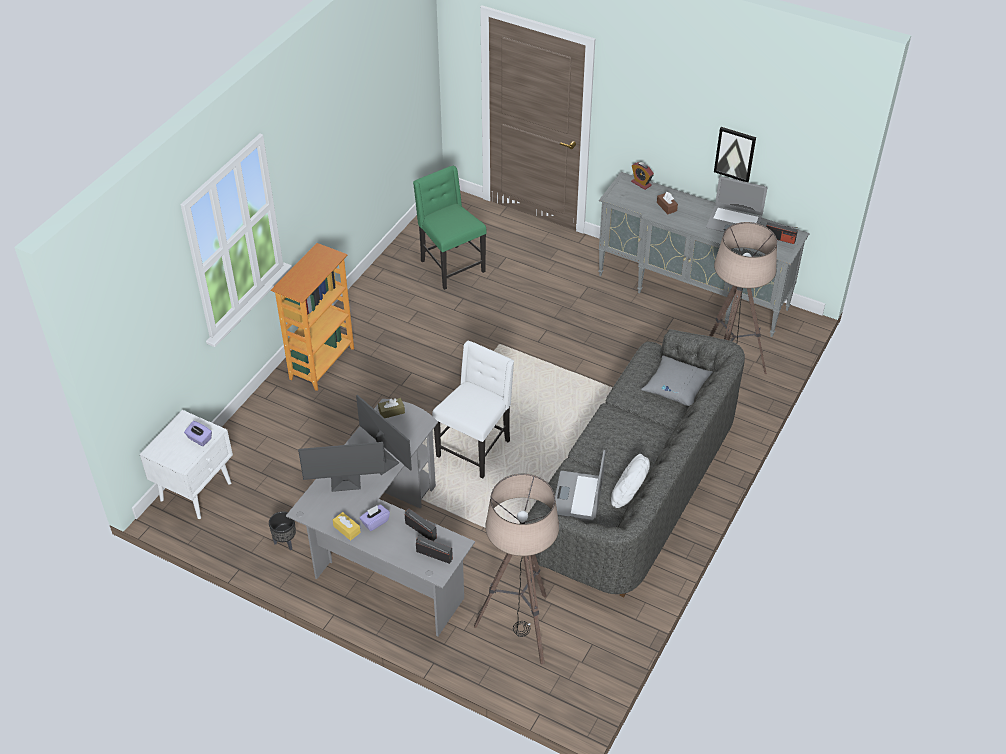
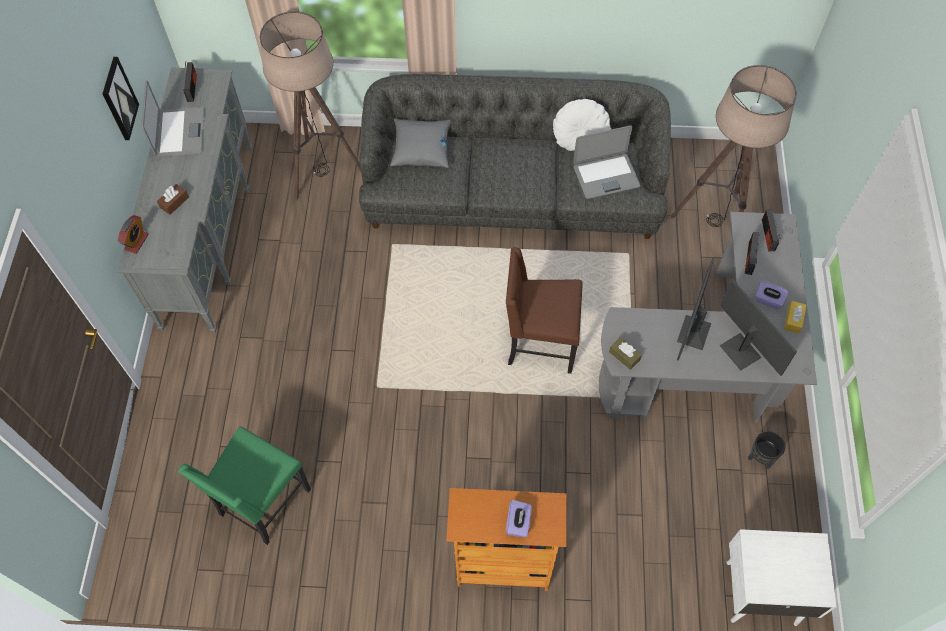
camera: 115 degrees left, 15 degrees up
purple tissue box [184,421,212,446] -> purple tissue box moved to [506,500,531,538]
white chair [432,341,514,479] -> brown chair [506,247,583,374]

